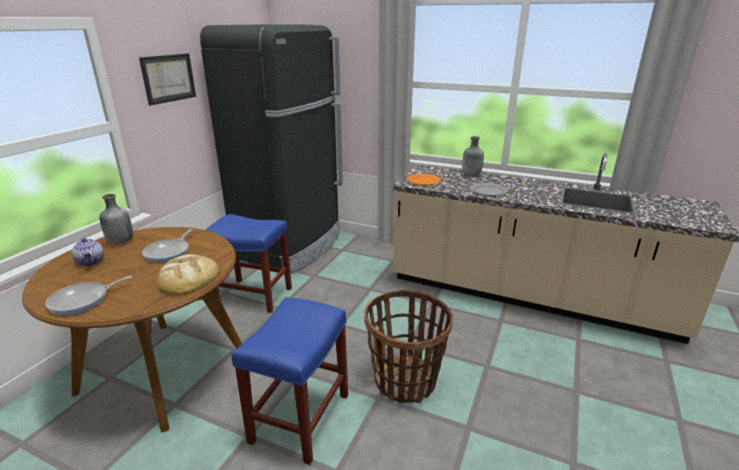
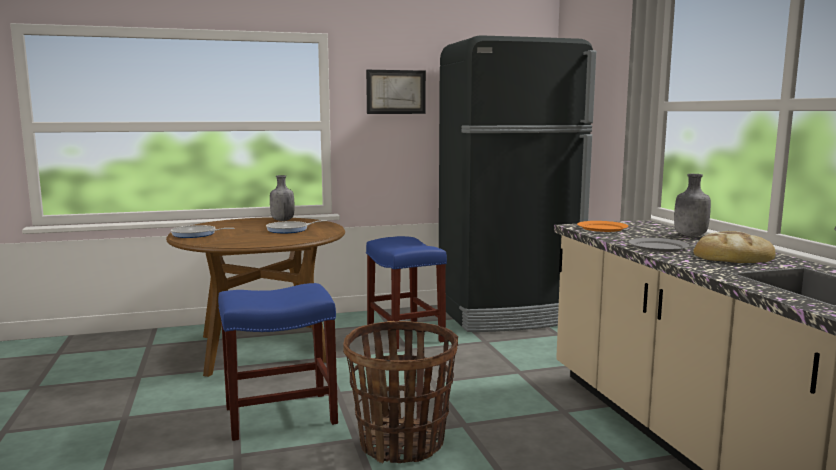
camera: 50 degrees right, 15 degrees down
teapot [71,236,104,266] -> none
bread [157,254,219,294] -> bread moved to [693,231,776,263]

